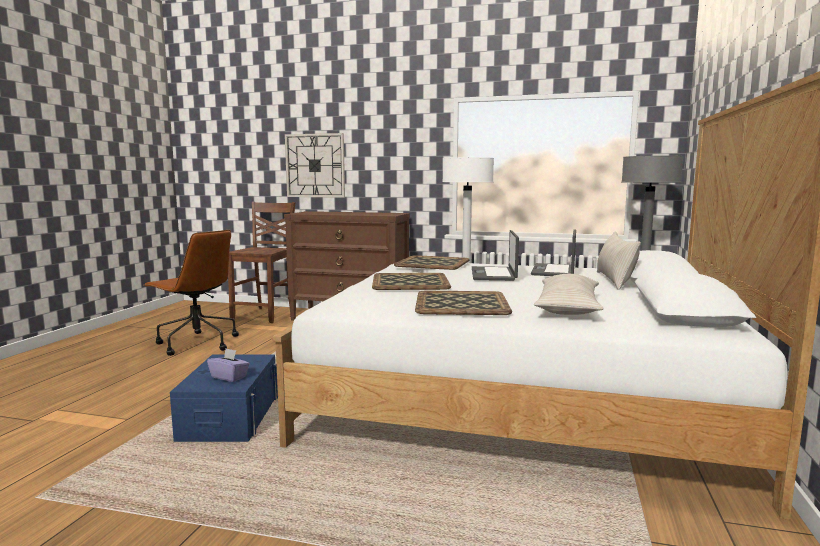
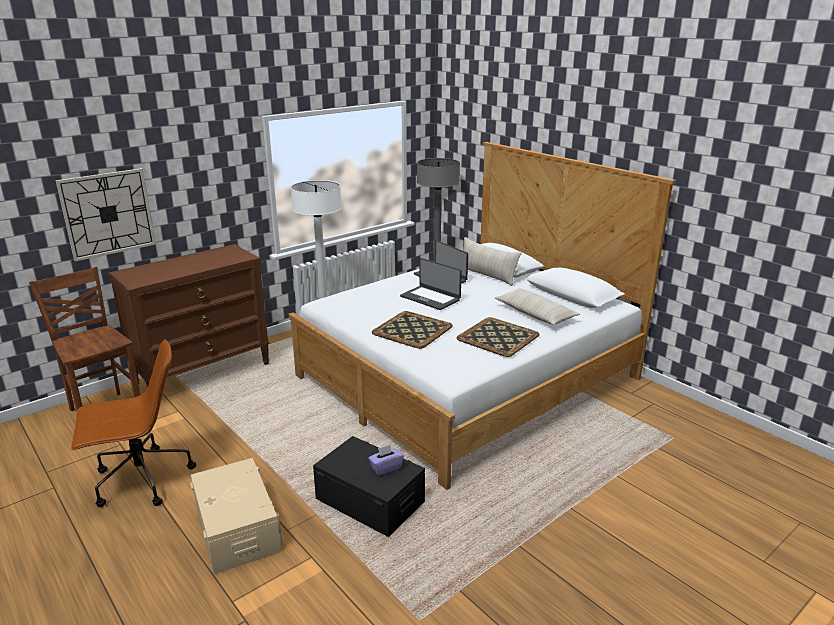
camera: 55 degrees left, 15 degrees up
blue storage box [170,355,278,442] -> black storage box [313,436,425,537]
tray [394,255,470,270] -> none
none -> beige storage box [190,458,282,574]

